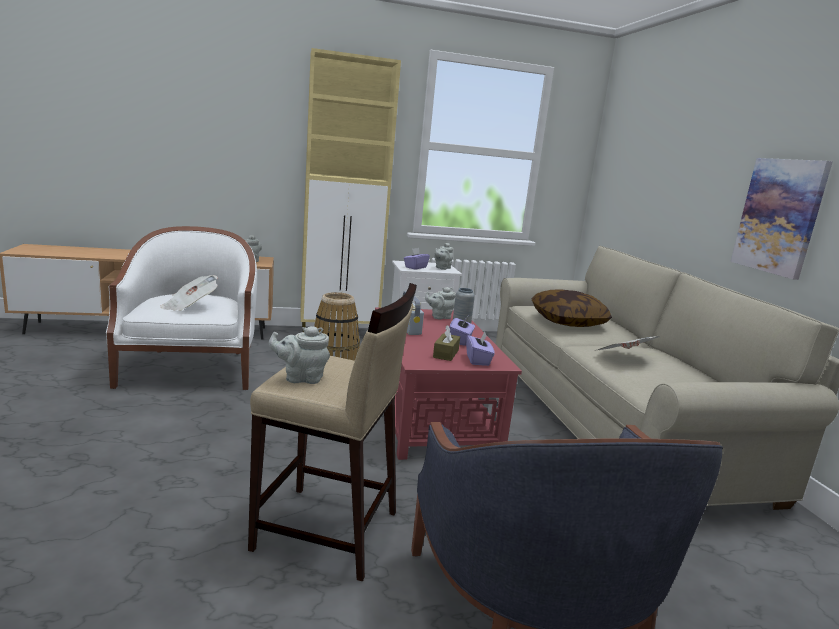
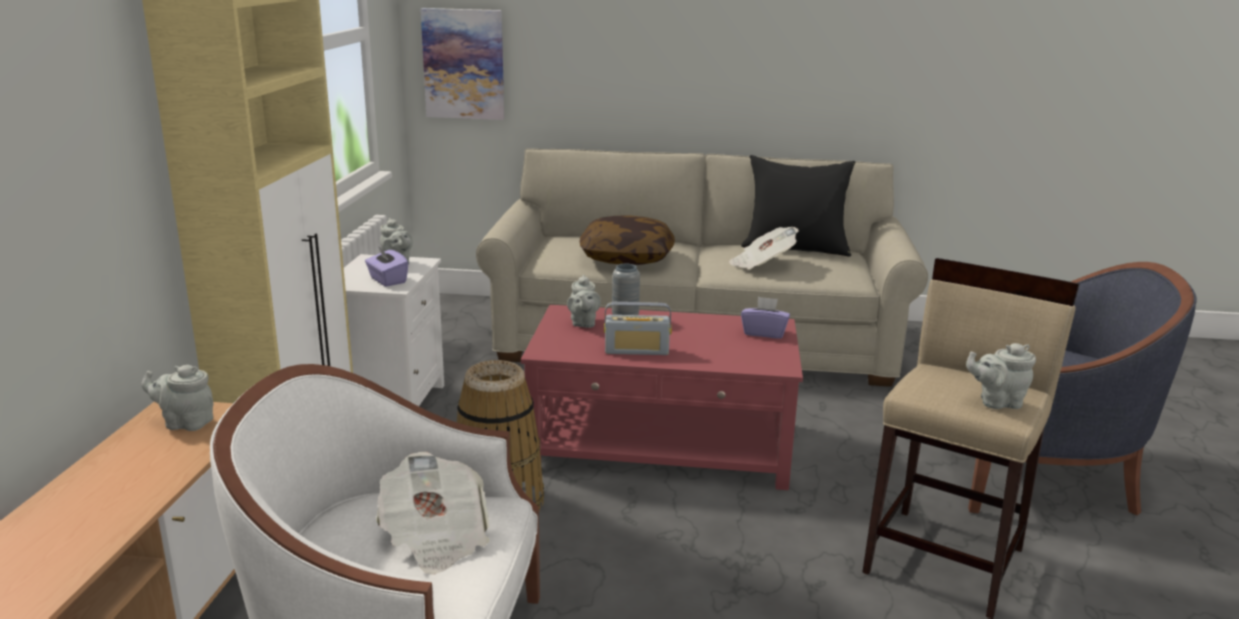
camera: 70 degrees left, 5 degrees up
grey teapot [269,326,330,384] -> grey teapot turned 75 degrees clockwise [966,343,1036,409]
brown tissue box [433,325,460,361] -> none
purple tissue box [449,315,475,346] -> none
picture [730,158,833,280] -> picture moved to [420,8,504,120]
none -> black pillow [741,155,855,257]

